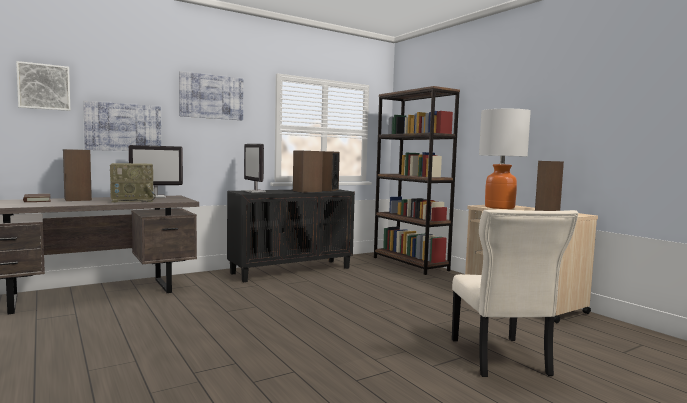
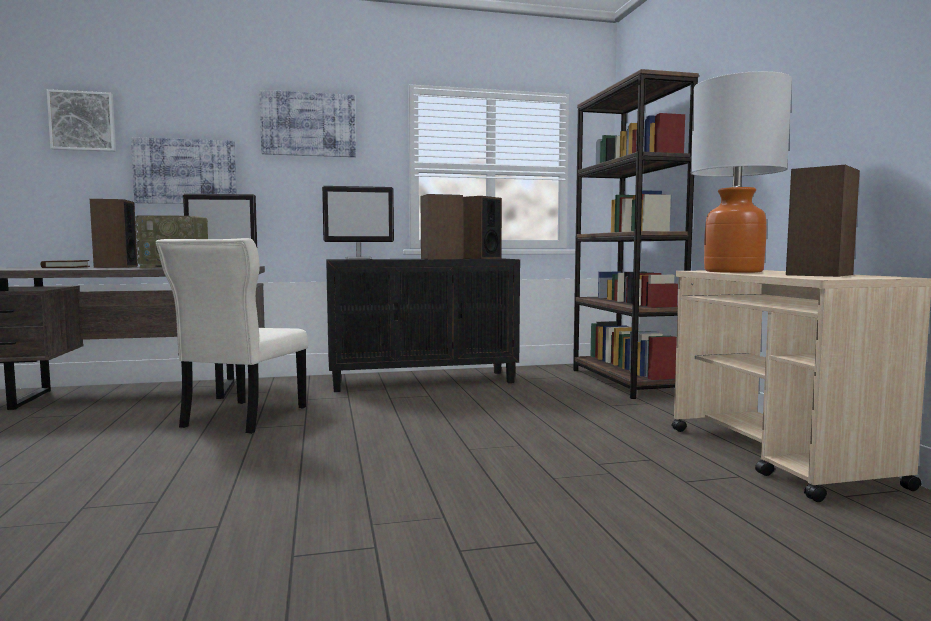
camera: 20 degrees right, 0 degrees up
monitor [244,144,266,193] -> monitor turned 90 degrees counterclockwise [322,186,394,259]
beige chair [452,209,578,377] -> beige chair moved to [156,238,308,434]

